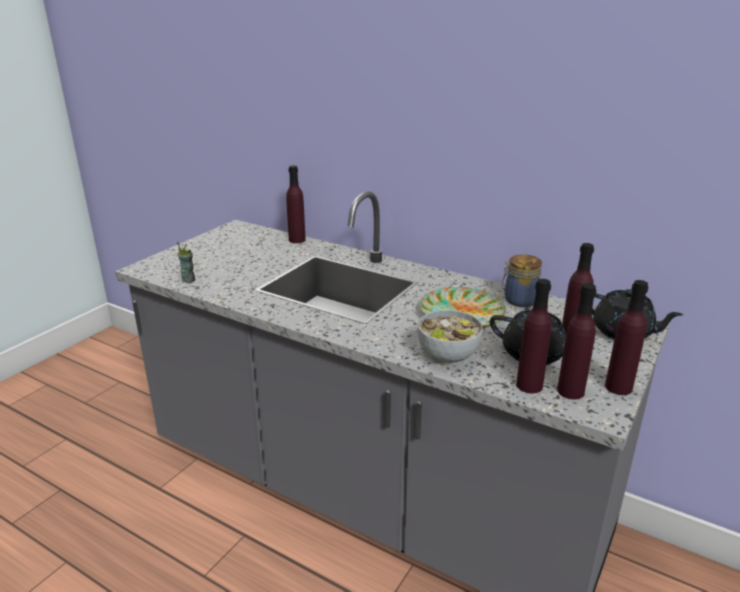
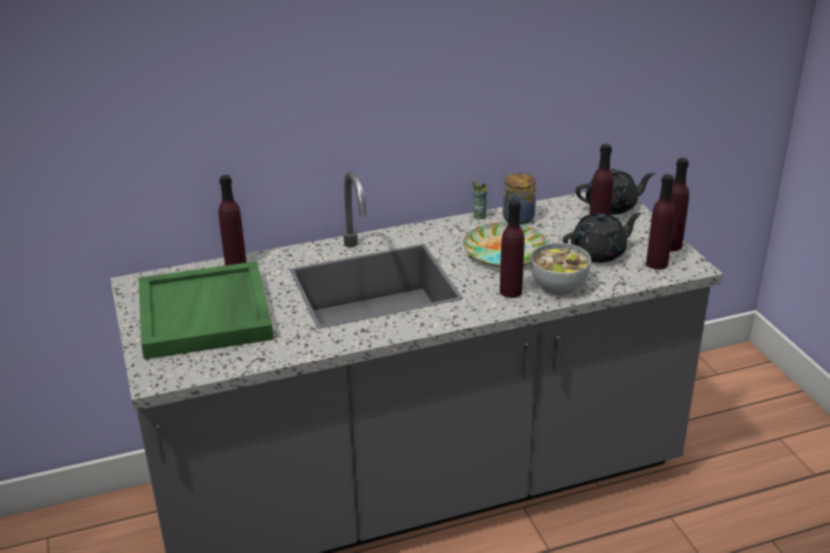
camera: 50 degrees left, 5 degrees up
cup [177,242,195,283] -> cup moved to [472,181,487,220]
purple bottle [516,279,552,394] -> purple bottle moved to [500,200,525,298]
none -> green tray [139,261,274,360]

